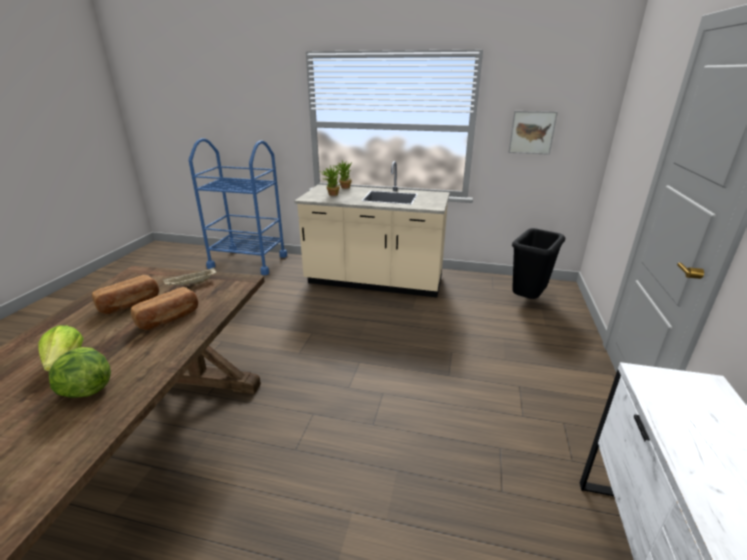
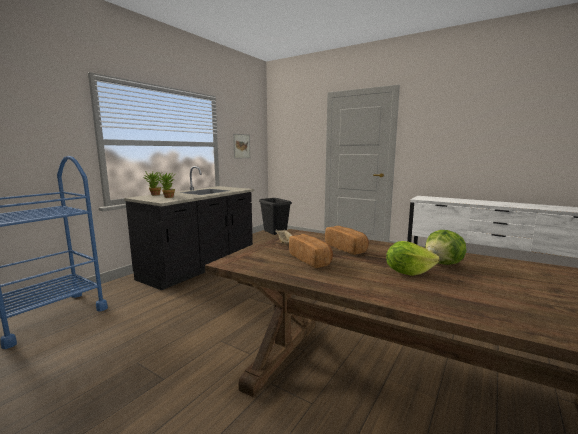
camera: 70 degrees left, 15 degrees down
beige counter [294,161,450,297] -> black counter [124,166,254,290]

